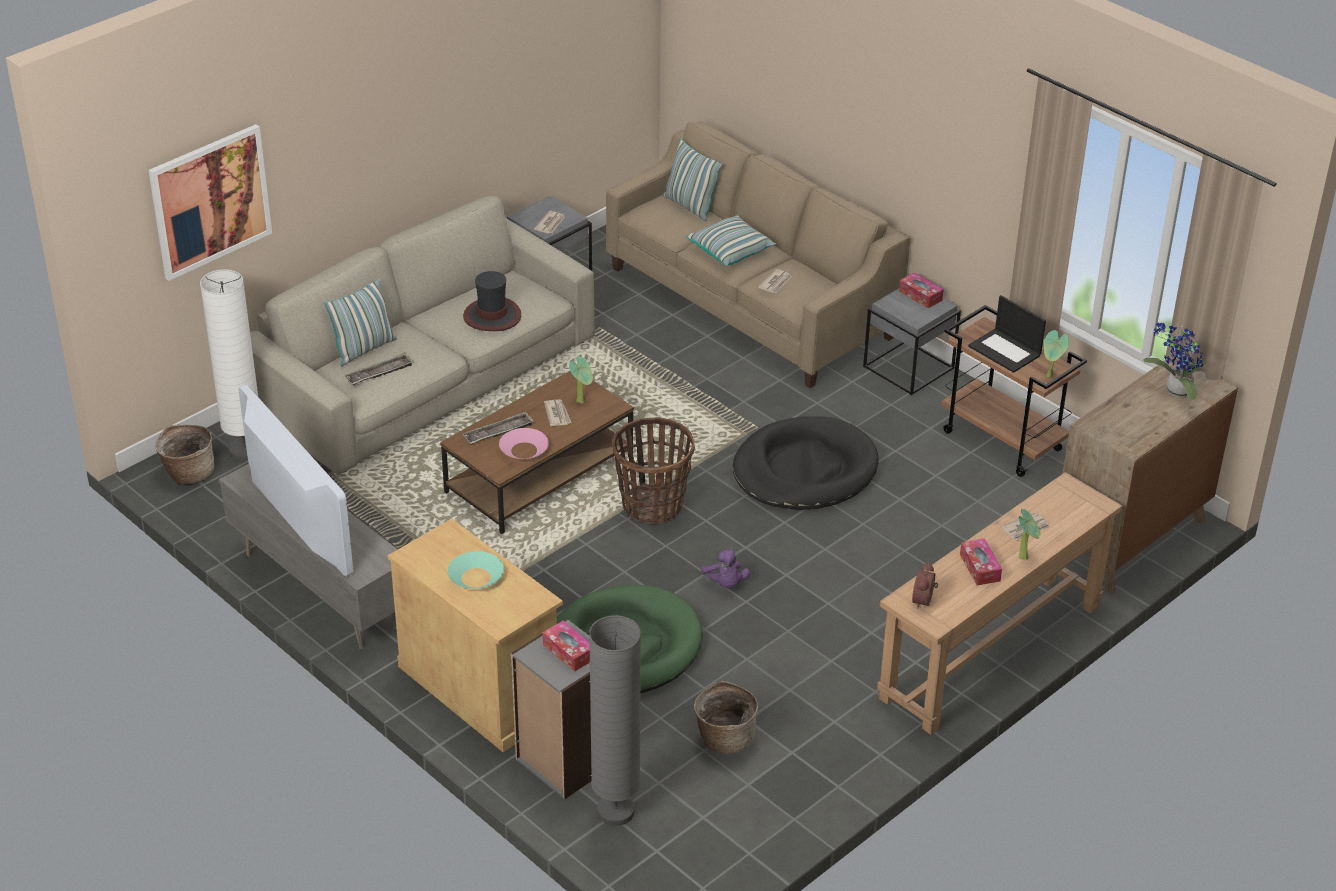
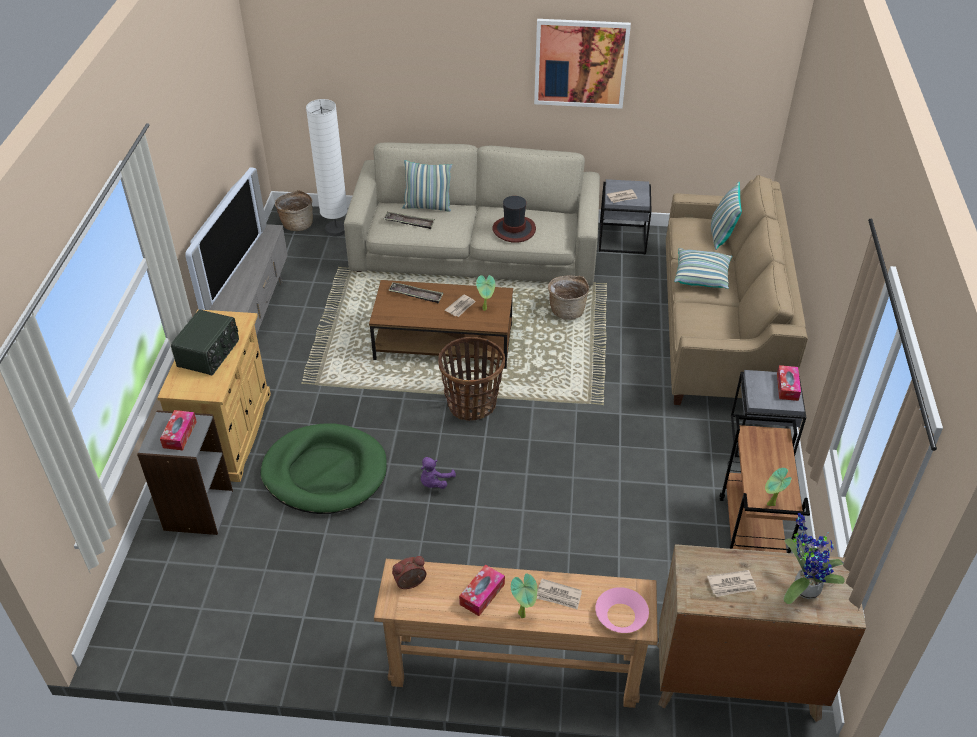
camera: 50 degrees right, 5 degrees up
picture [149,124,272,281] -> picture moved to [534,19,631,109]
turquoise bowl [448,551,504,589] -> radio [171,309,239,375]
pink bowl [499,428,549,459] -> pink bowl moved to [595,587,649,633]
grey floor lamp [589,615,641,826] -> none
basket [694,680,758,755] -> basket moved to [548,275,589,320]
black dog bed [733,416,879,510] -> none
newspaper [758,269,792,293] -> newspaper moved to [707,570,757,597]
laptop [968,295,1046,373] -> none

